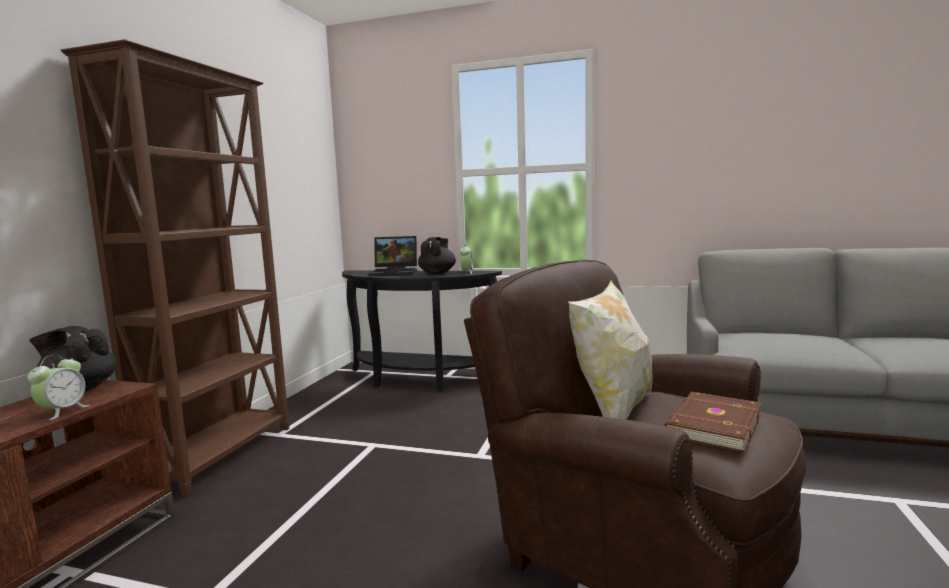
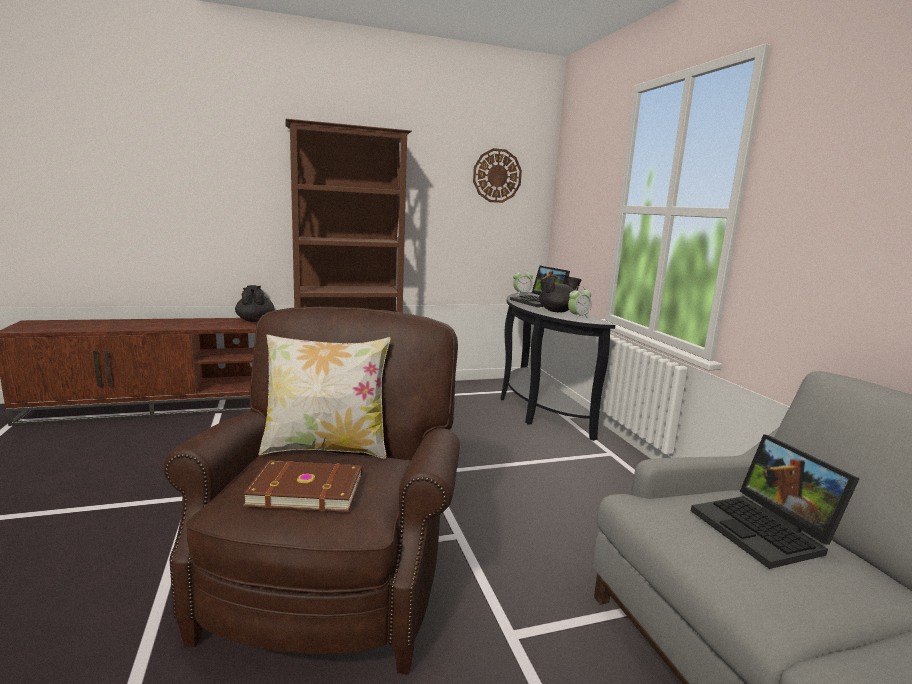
camera: 55 degrees right, 5 degrees up
alarm clock [27,355,90,420] -> alarm clock moved to [513,269,533,295]
none -> wall clock [473,148,522,203]
none -> laptop [691,434,860,569]

